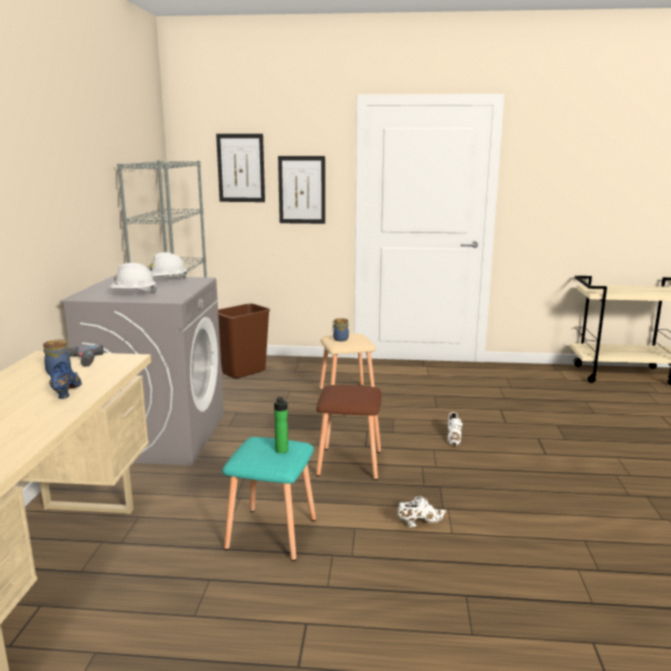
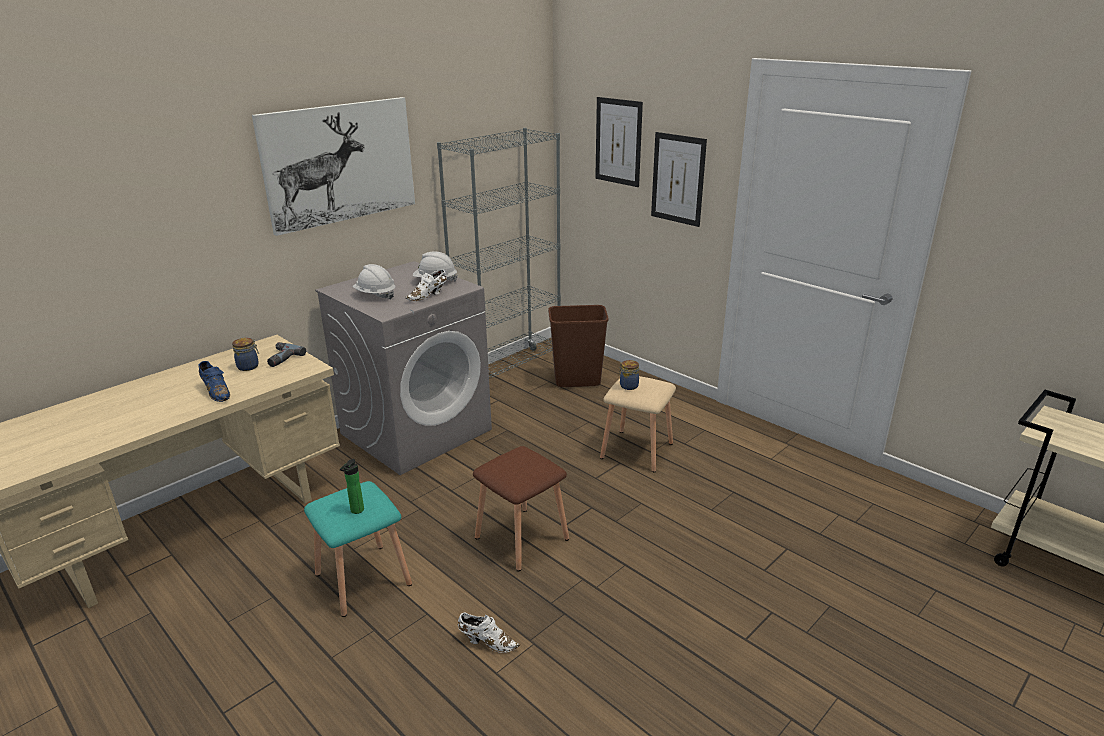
camera: 40 degrees right, 10 degrees up
blue shoe [49,362,82,399] -> blue shoe turned 105 degrees clockwise [198,361,230,402]
white shoe [447,412,463,446] -> white shoe moved to [405,269,447,301]
none -> picture [252,97,415,236]

